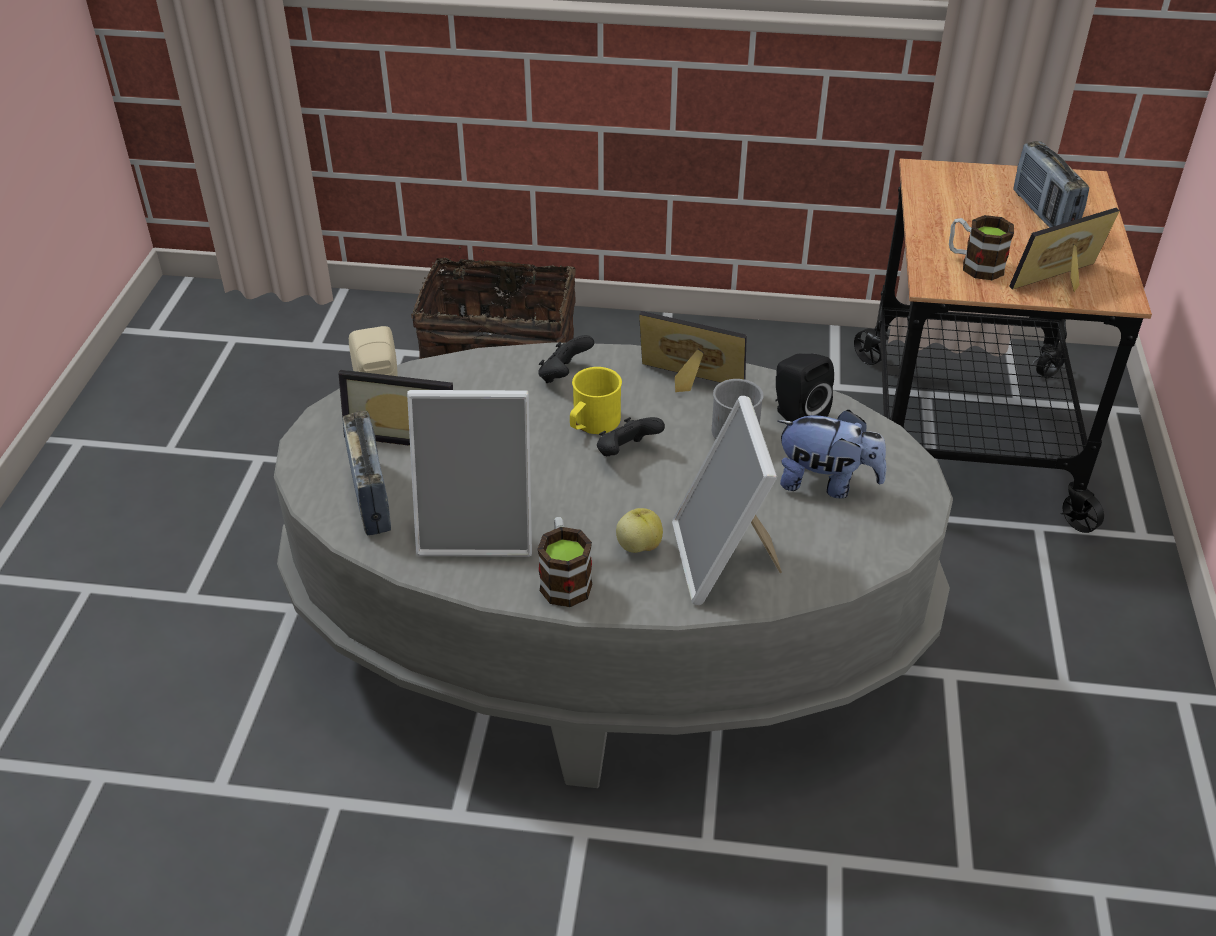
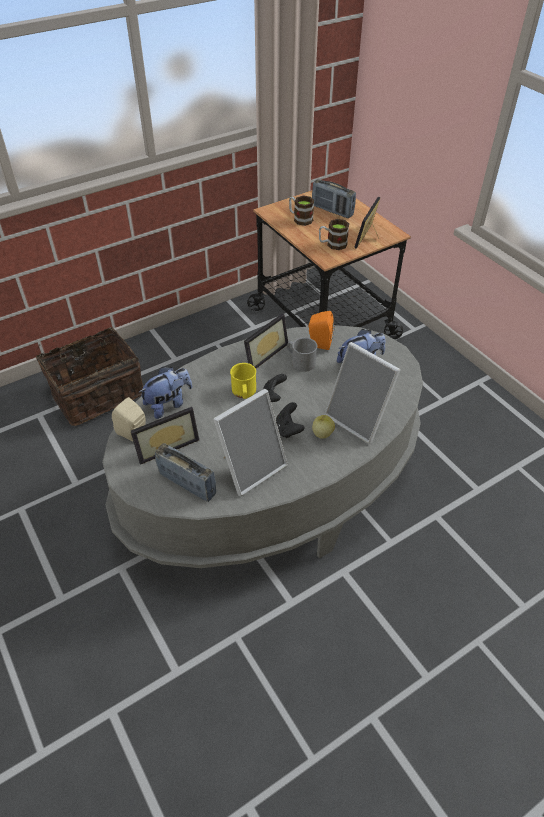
camera: 40 degrees left, 5 degrees up
black game controller [538,335,594,383] -> black game controller moved to [276,402,305,438]
mug [538,517,592,607] -> mug moved to [289,196,314,226]
picture frame [639,311,747,392] -> picture frame turned 150 degrees clockwise [244,313,288,369]
black speaker [775,353,834,422] -> orange speaker [308,311,334,350]
none -> plush toy [139,367,192,419]

